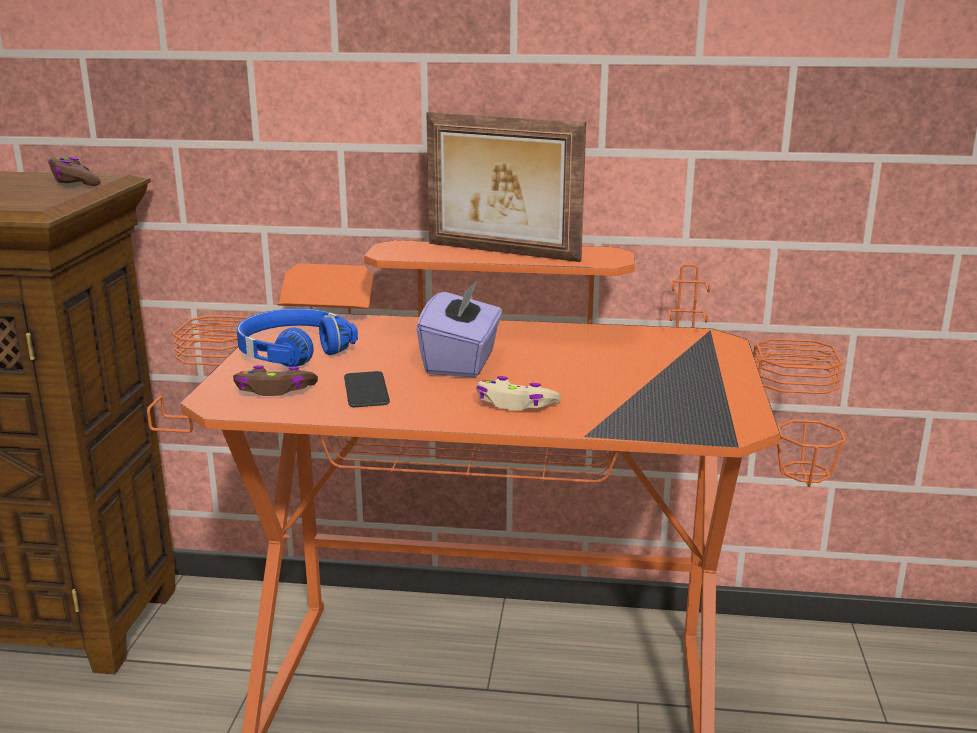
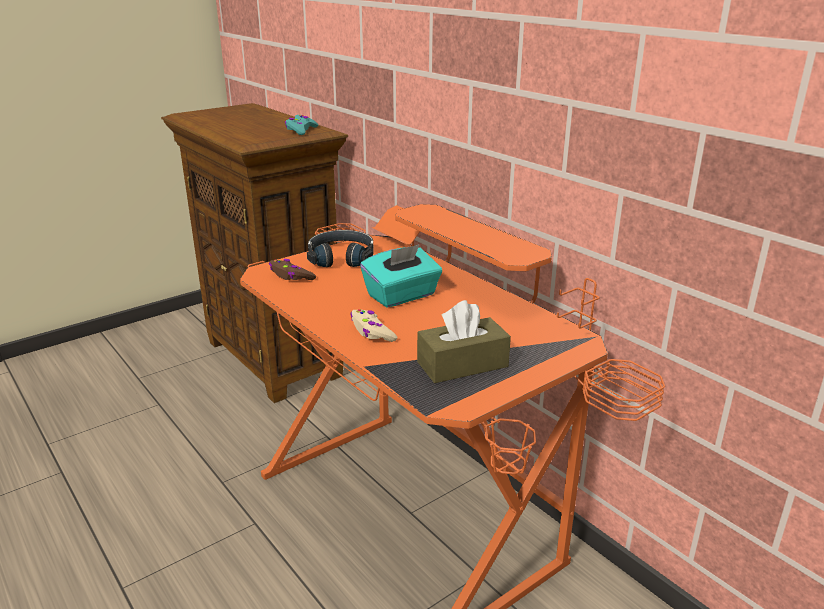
camera: 45 degrees right, 5 degrees up
brown game controller [49,157,101,186] -> turquoise game controller [285,115,318,135]
blue headphones [236,308,358,367] -> black headphones [307,230,374,267]
phone [344,371,390,407] -> none
purple tissue box [417,278,502,378] -> turquoise tissue box [360,244,442,308]
picture frame [426,112,586,262] -> none
none -> brown tissue box [417,300,511,383]

